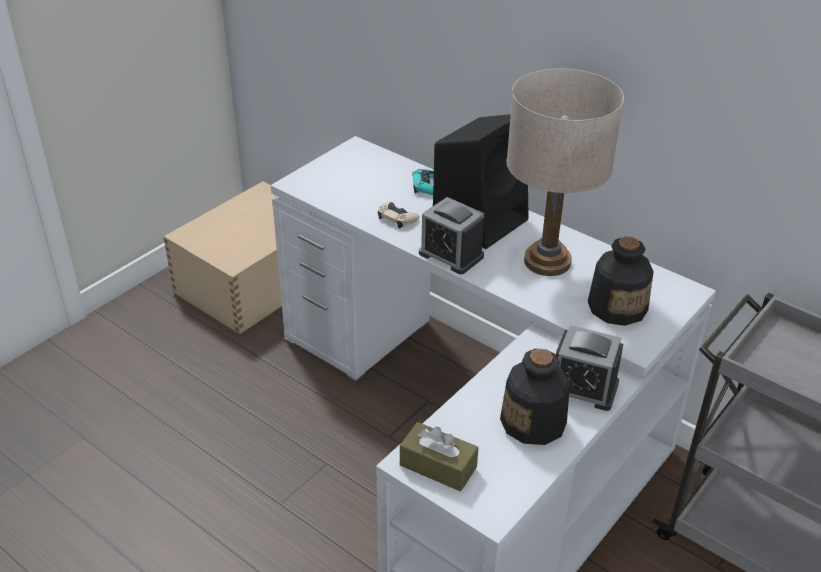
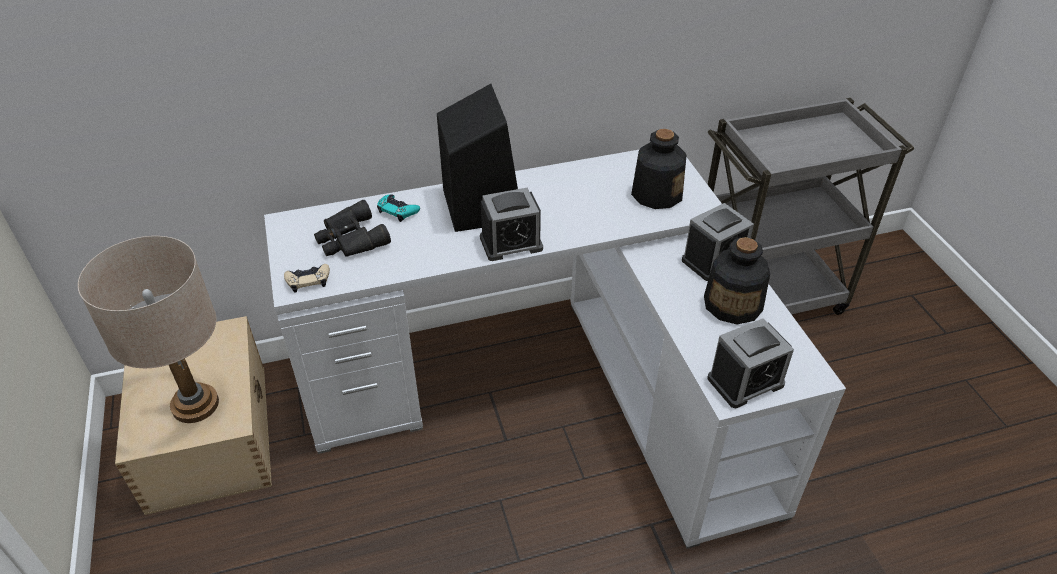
camera: 55 degrees left, 5 degrees up
beige game controller [378,202,420,228] -> beige game controller moved to [284,264,330,292]
brown tissue box [400,422,479,491] -> alarm clock [707,319,794,408]
beige table lamp [506,69,624,276] -> beige table lamp moved to [78,236,219,423]
none -> black binoculars [314,200,391,257]

